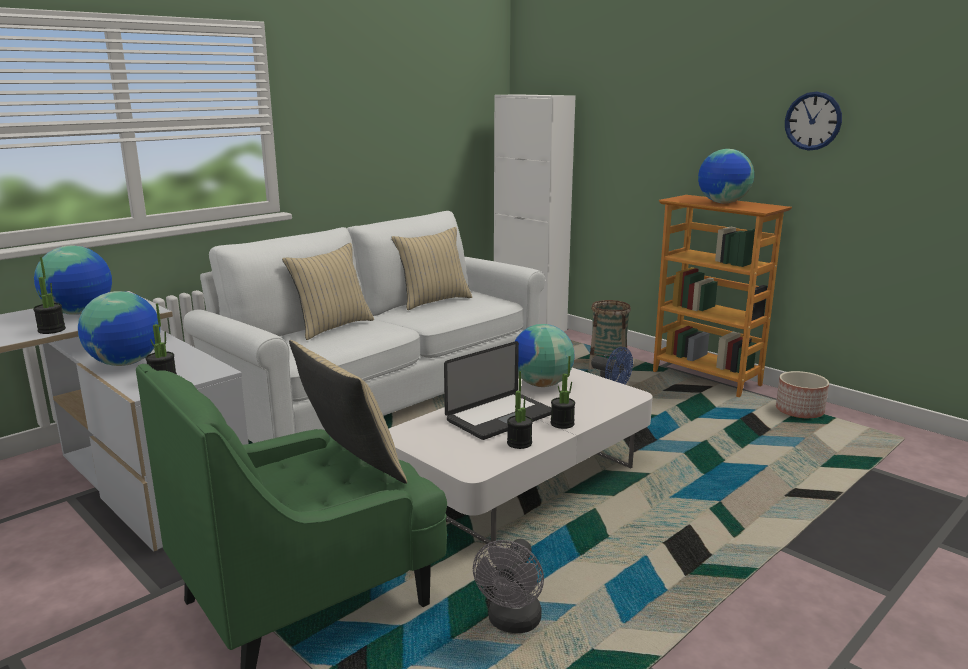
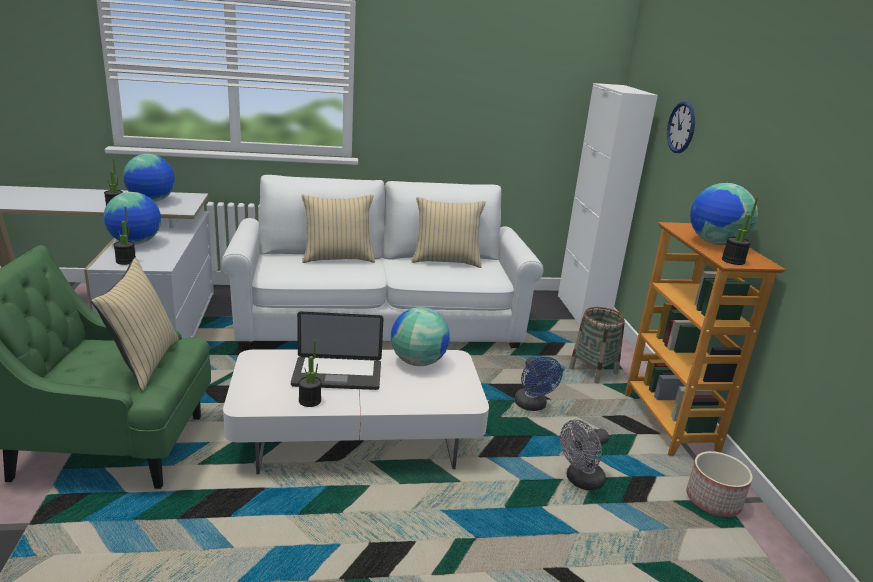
camera: 35 degrees right, 5 degrees up
grey fan [473,539,544,633] -> grey fan moved to [560,420,609,491]
potted plant [551,356,575,429] -> potted plant moved to [722,198,758,265]
wall clock [785,92,842,151] -> wall clock moved to [667,102,695,153]

